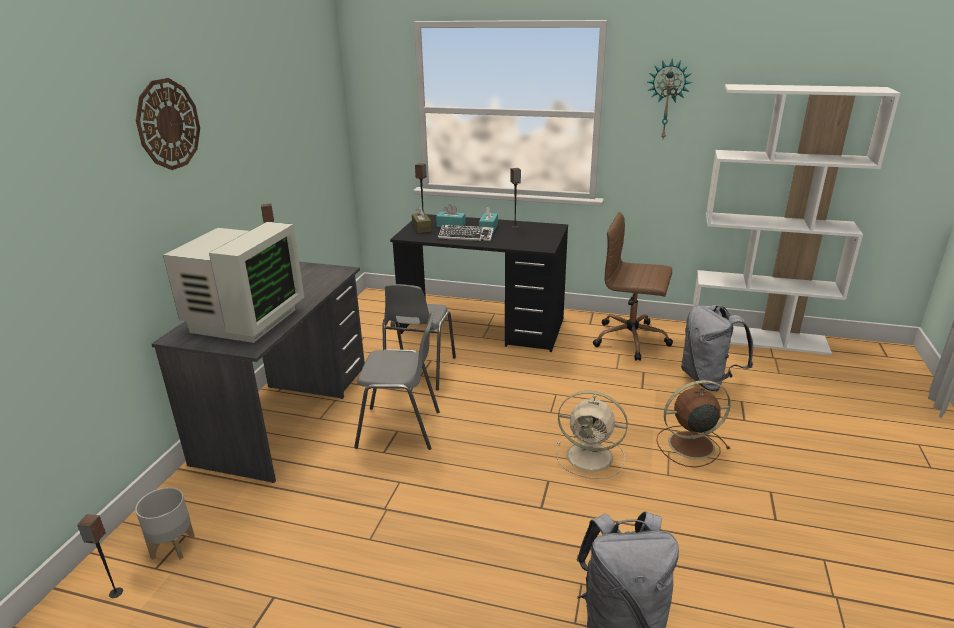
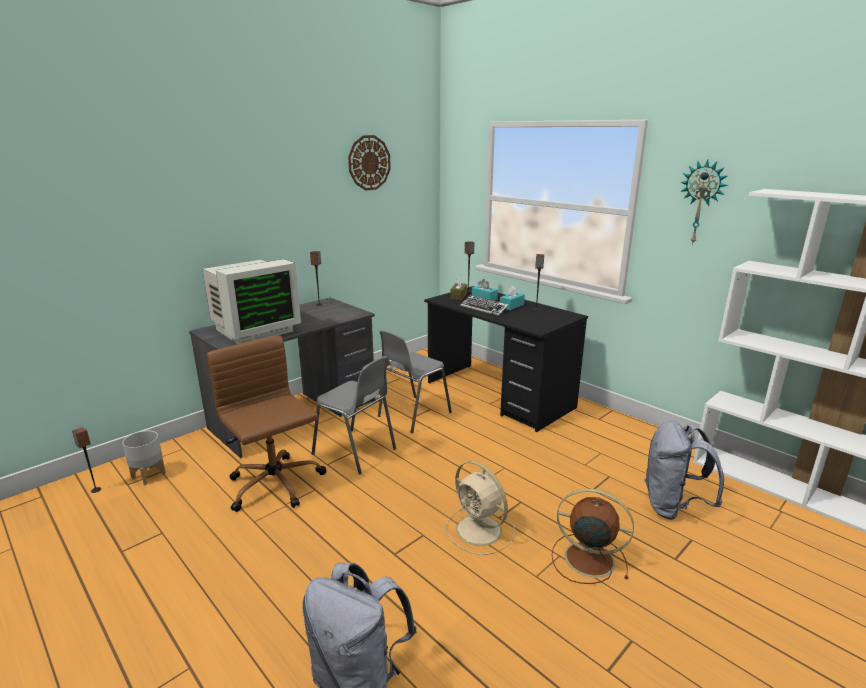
camera: 30 degrees right, 5 degrees down
wall clock [136,78,200,170] -> wall clock moved to [348,135,391,190]
brown office chair [593,212,673,361] -> brown office chair moved to [207,335,326,512]

